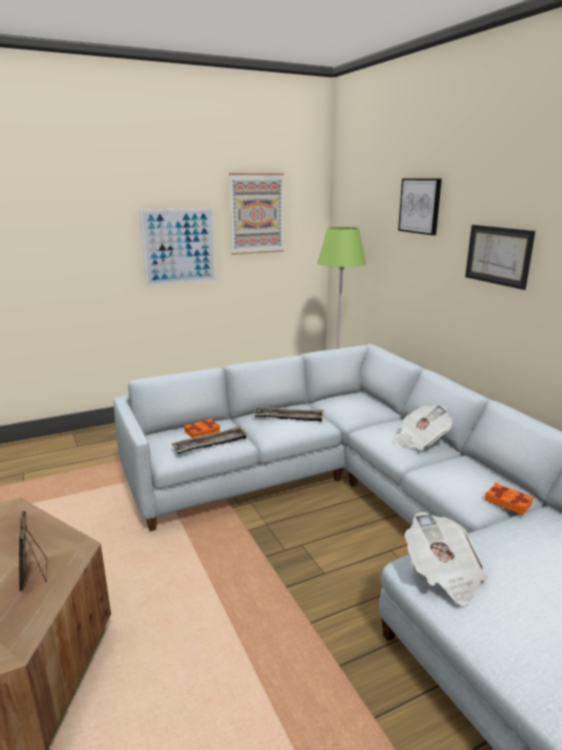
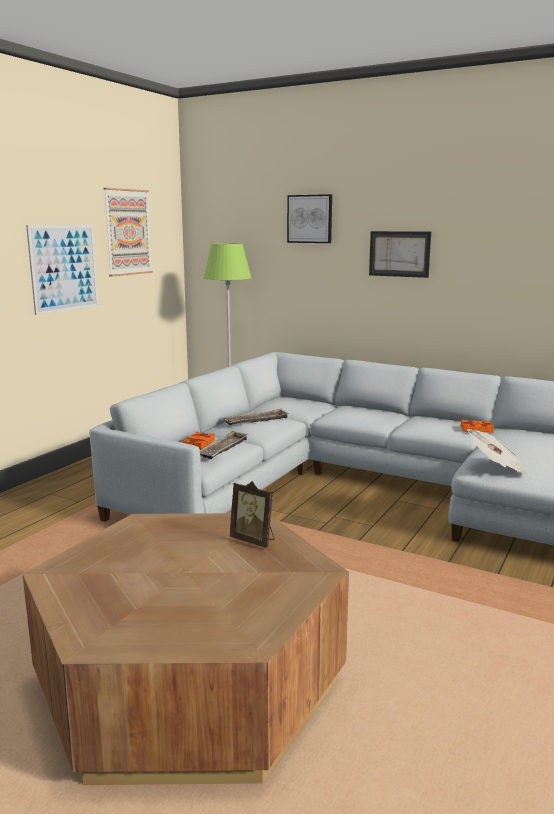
camera: 35 degrees left, 5 degrees down
newspaper [393,405,453,450] -> none

